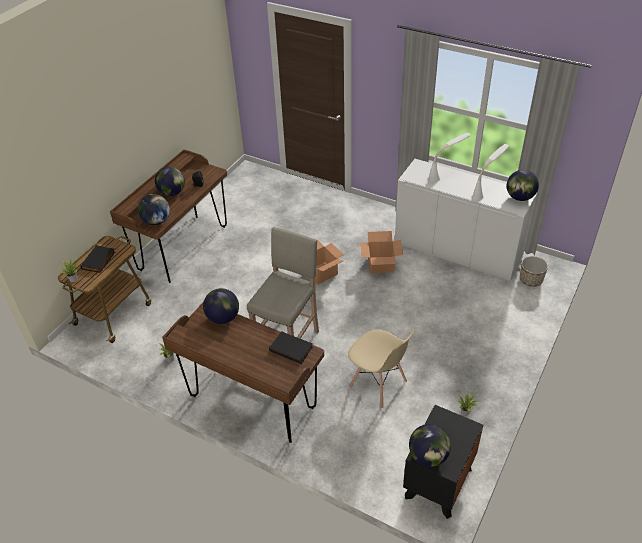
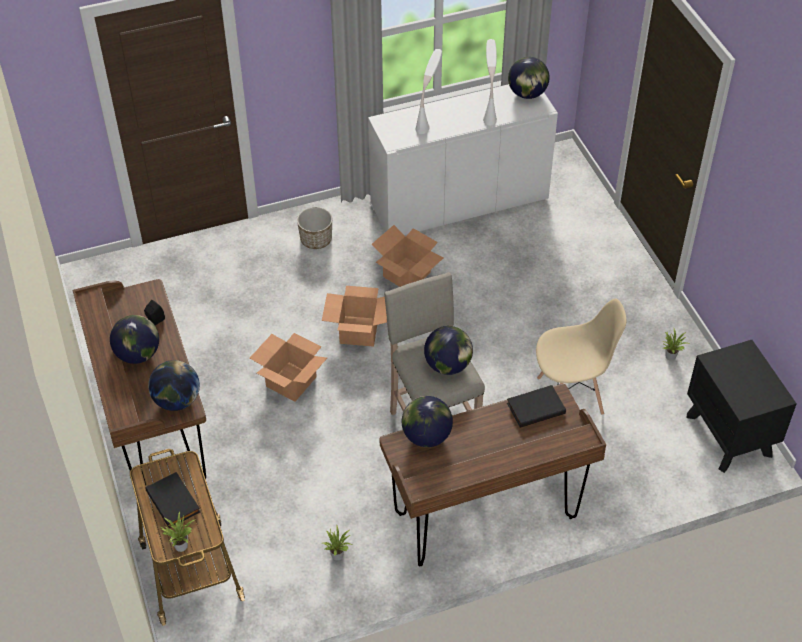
camera: 50 degrees left, 5 degrees up
globe [409,424,451,467] -> globe moved to [424,326,473,375]
planter [520,256,548,287] -> planter moved to [297,207,332,249]
none -> cardboard box [250,333,327,402]

